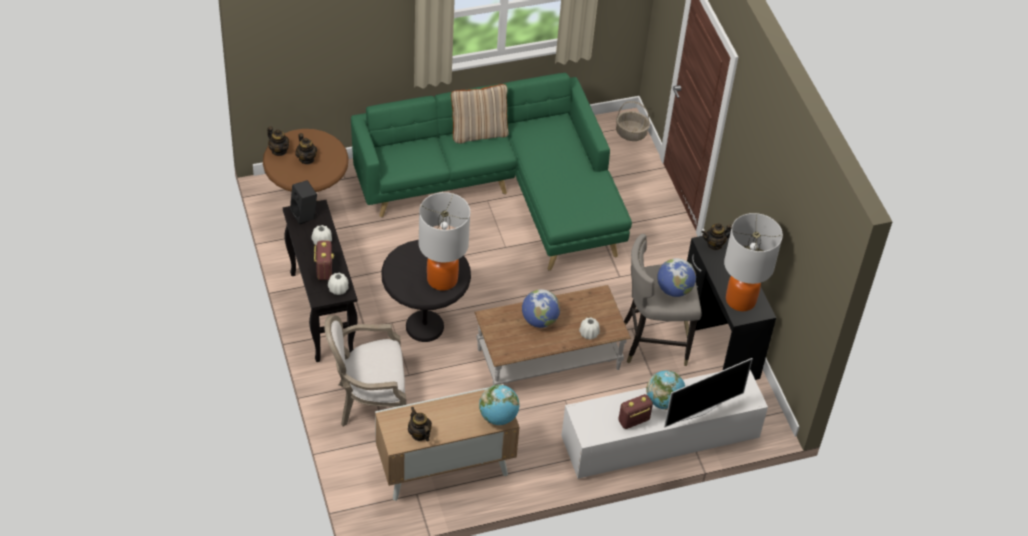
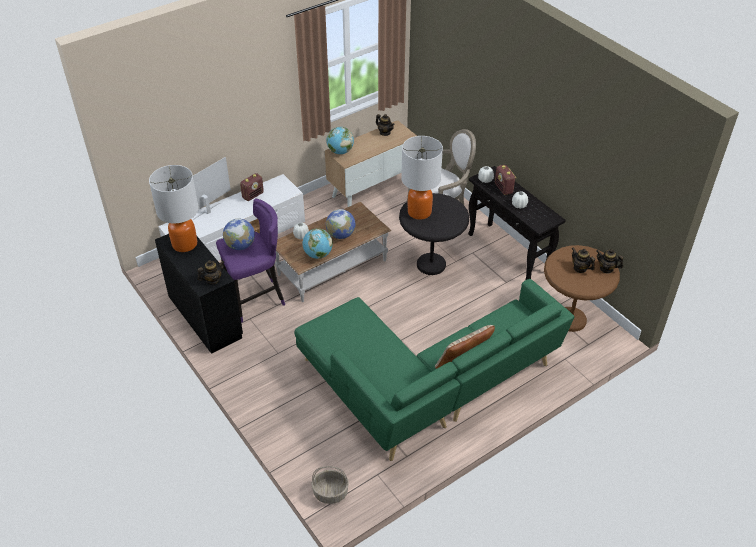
camera: 165 degrees right, 5 degrees down
black speaker [290,180,317,225] -> none
grey stool [624,234,702,366] -> purple stool [216,199,285,323]
globe [646,371,685,410] -> globe moved to [302,228,333,259]

